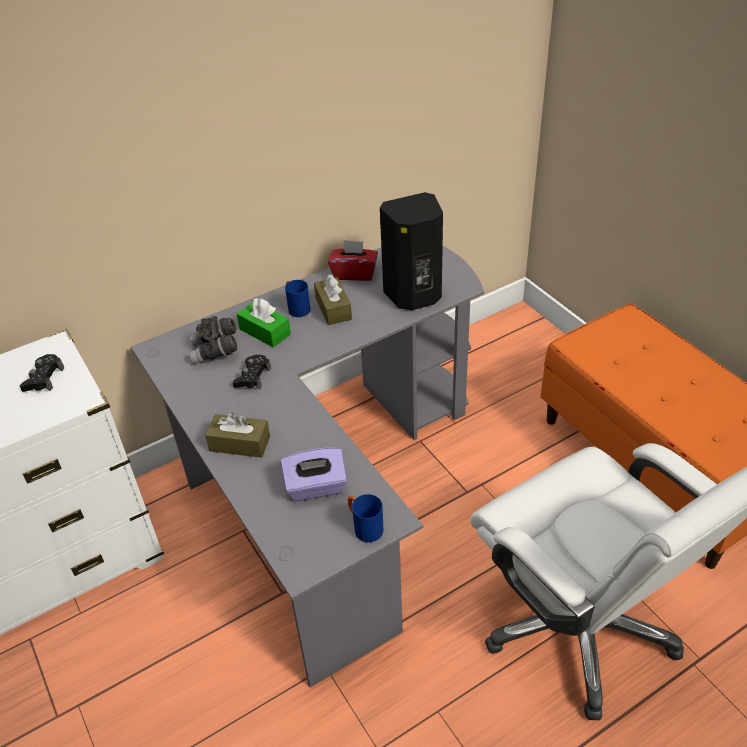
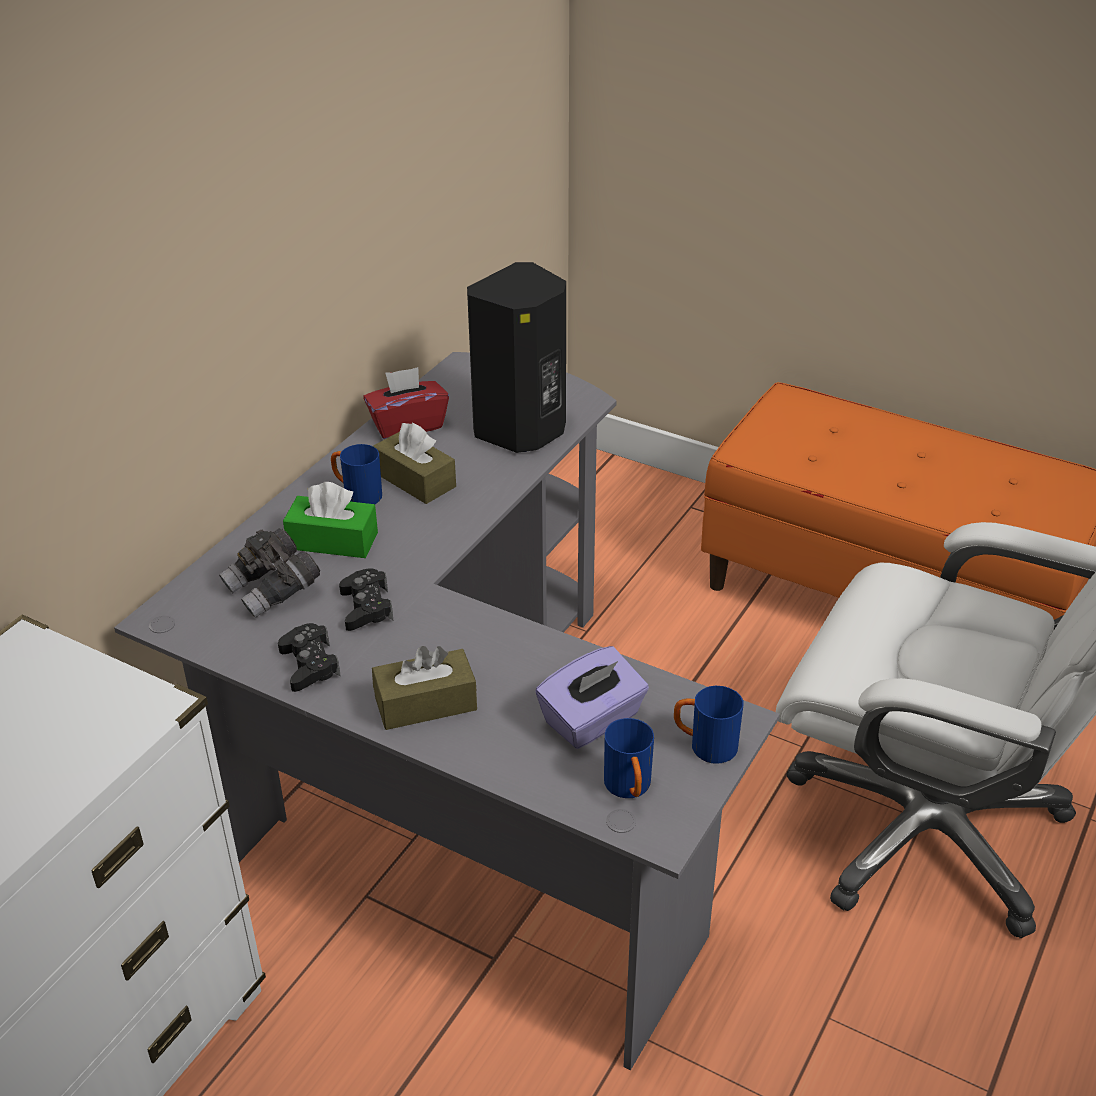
camera: 30 degrees left, 5 degrees down
black game controller [20,354,64,392] -> black game controller moved to [278,623,341,692]
none -> blue mug [604,718,654,798]

